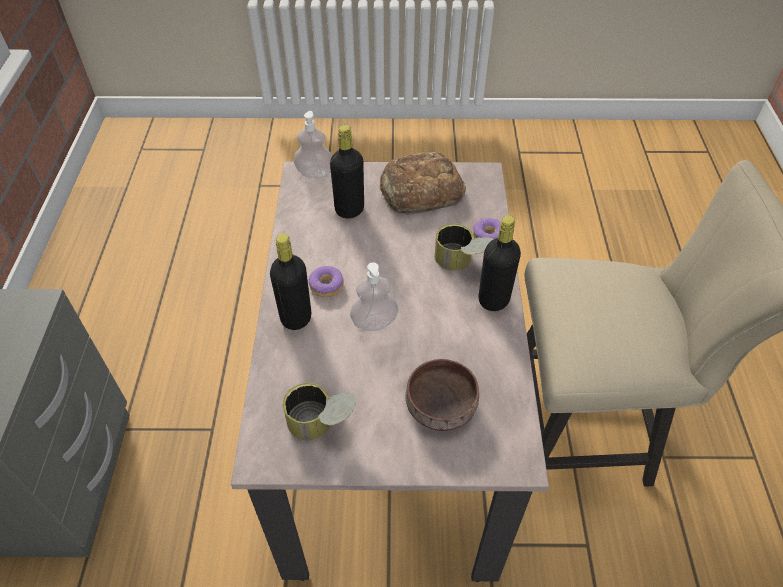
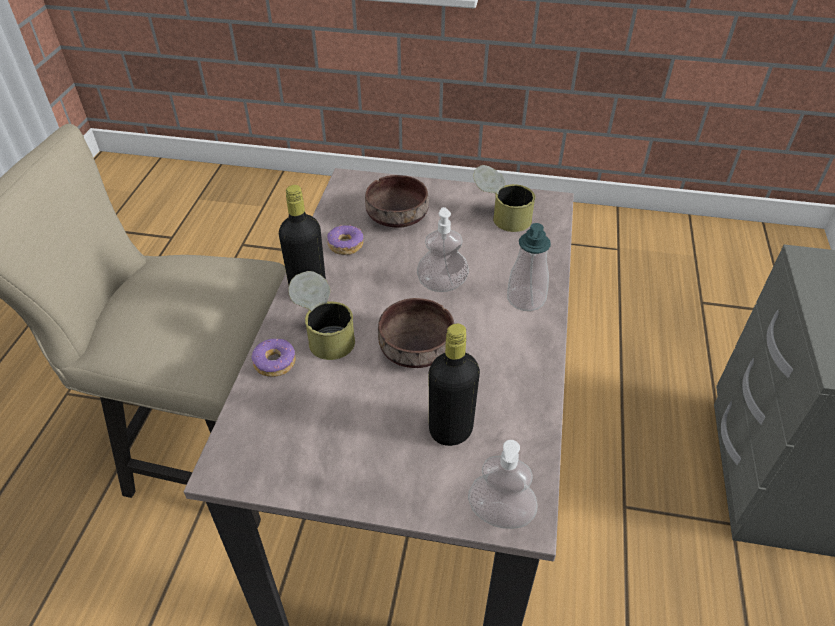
camera: 170 degrees left, 5 degrees down
black bottle [270,234,312,330] -> soap dispenser [507,223,551,311]
donut [309,266,344,297] -> donut moved to [327,224,364,255]
bread [380,152,466,215] -> none
none -> brown bowl [378,298,454,368]

